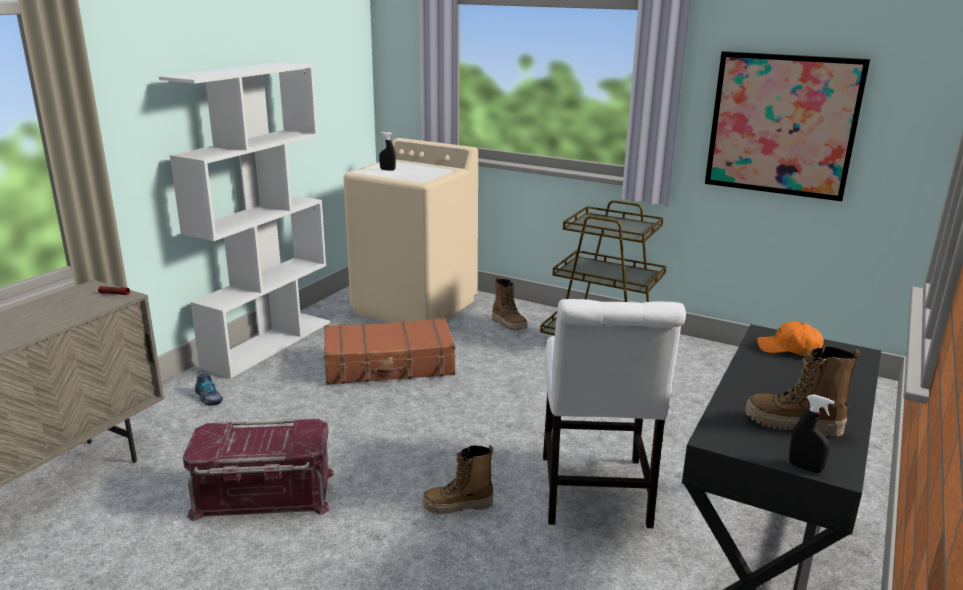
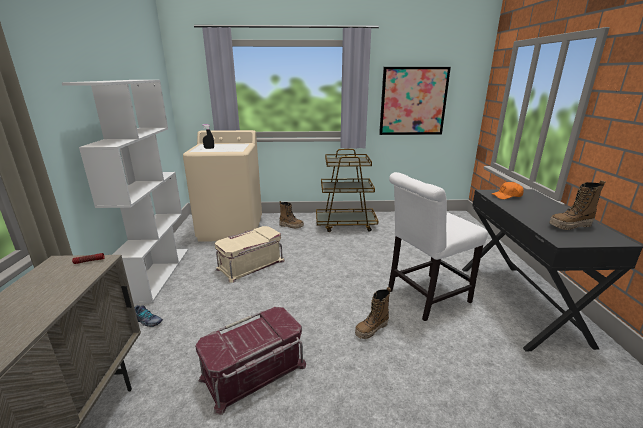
camera: 30 degrees left, 0 degrees up
brown suitcase [324,318,455,385] -> beige storage box [215,226,285,283]
white chair [543,299,686,528] -> white chair turned 90 degrees clockwise [388,172,488,321]
black spray bottle [789,394,835,473] -> none

